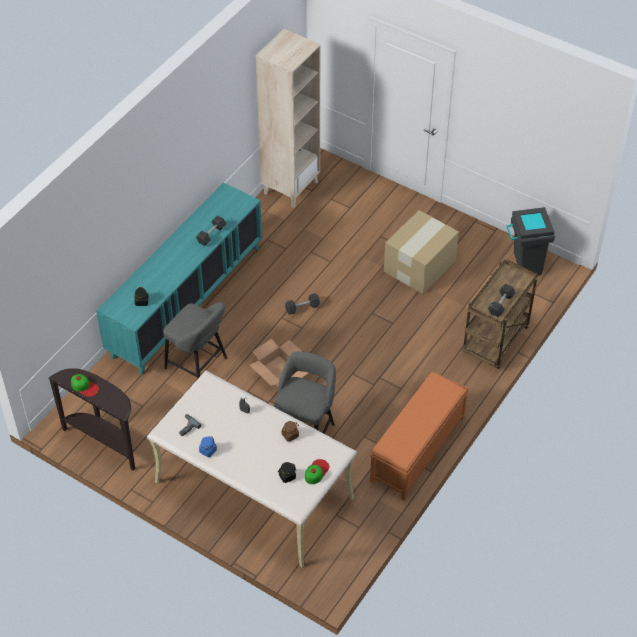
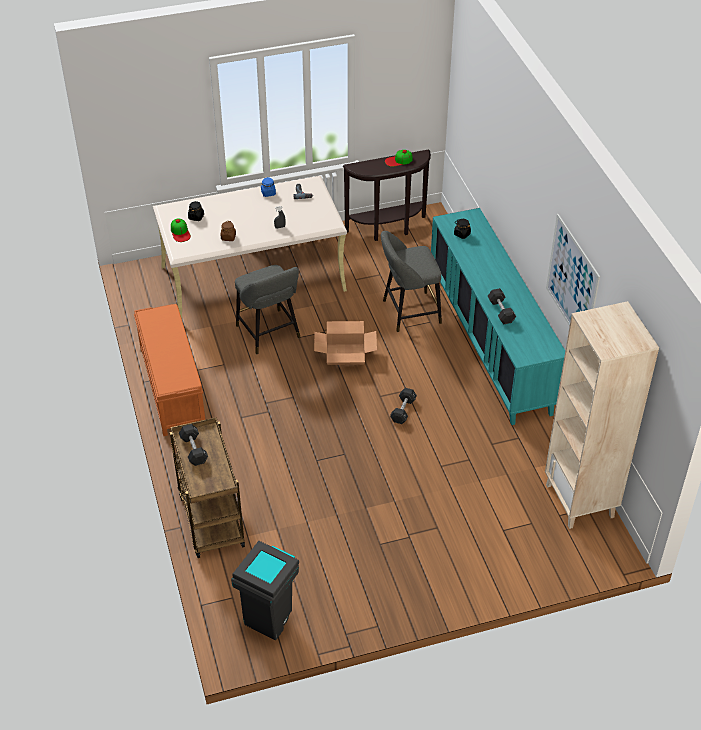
camera: 130 degrees right, 5 degrees down
cardboard box [384,210,459,294] -> none
none -> picture [546,214,600,326]

